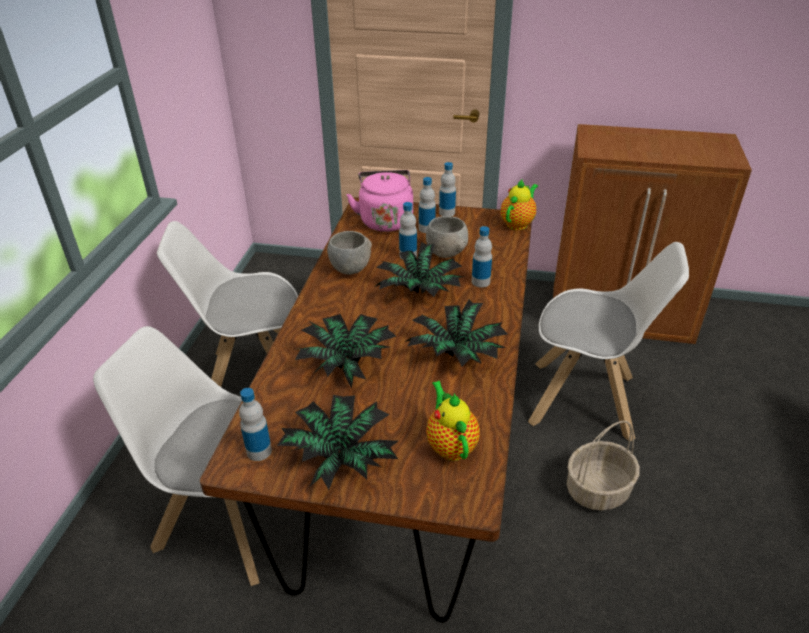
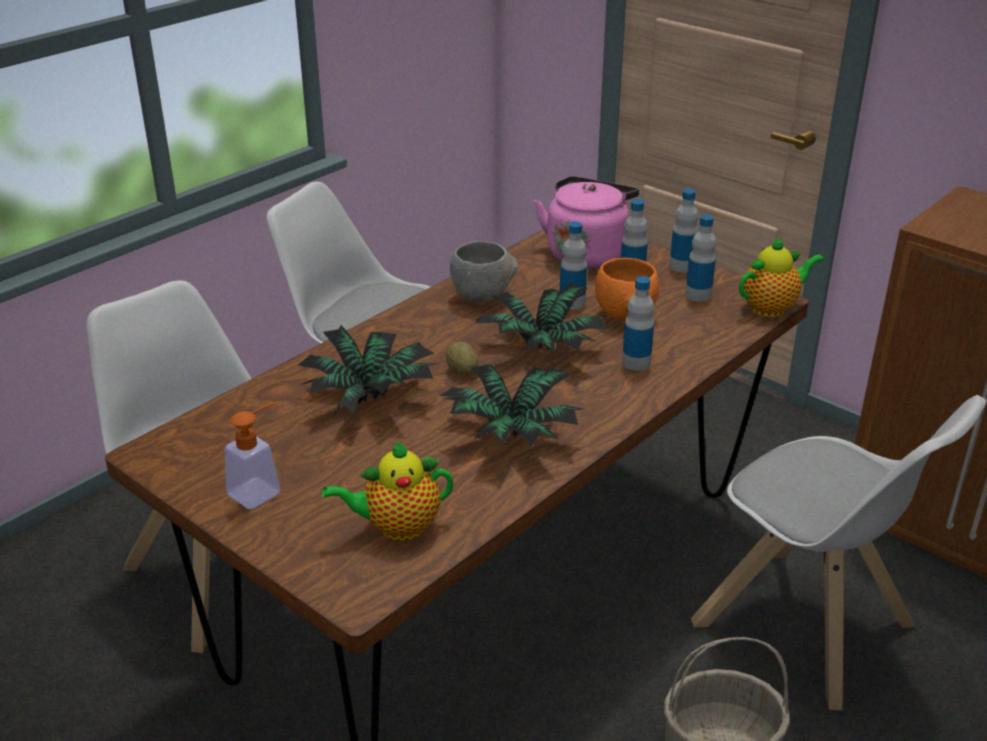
camera: 30 degrees right, 5 degrees down
bottle [239,388,272,461] -> bottle moved to [685,214,716,302]
potted plant [277,395,398,490] -> soap dispenser [225,402,281,510]
grey bowl [426,216,468,258] -> orange bowl [595,258,659,320]
teapot [426,381,480,461] -> teapot turned 120 degrees counterclockwise [322,441,454,541]
none -> potato [446,342,478,374]

